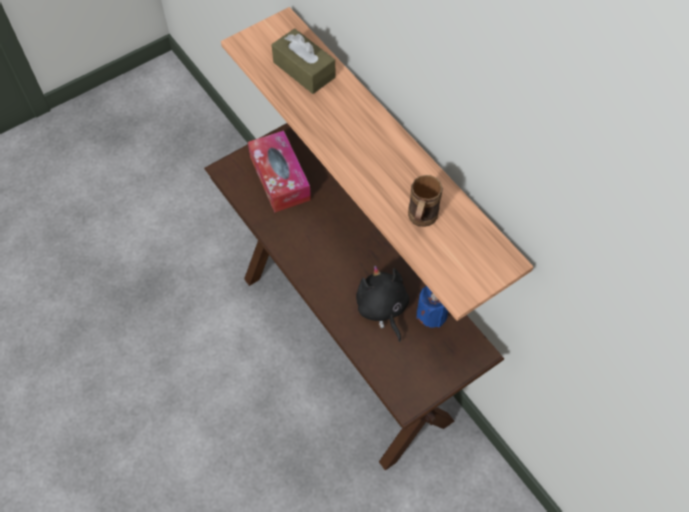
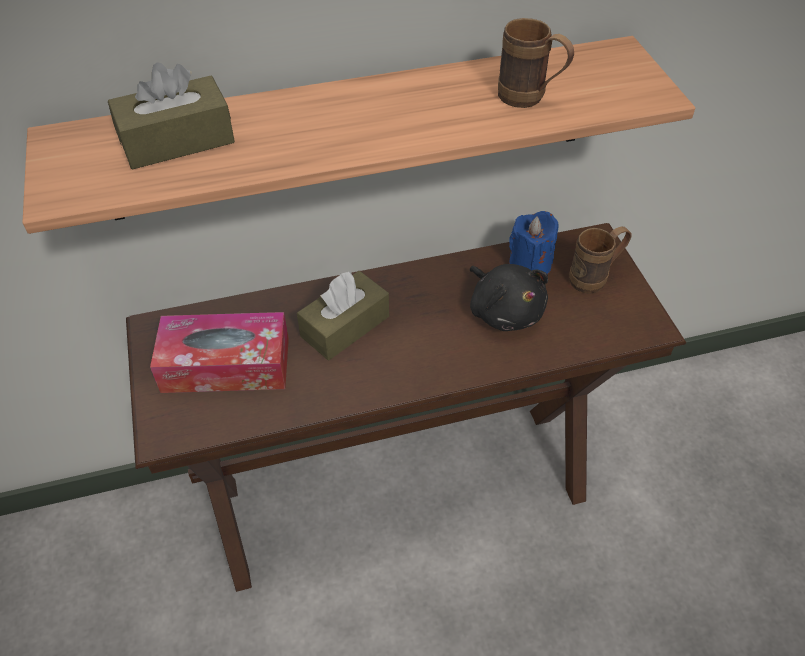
camera: 70 degrees left, 10 degrees down
black plush toy [356,265,409,342] -> black plush toy turned 120 degrees counterclockwise [469,264,548,331]
none -> brown tissue box [297,271,389,360]
none -> brown mug [569,226,632,294]

